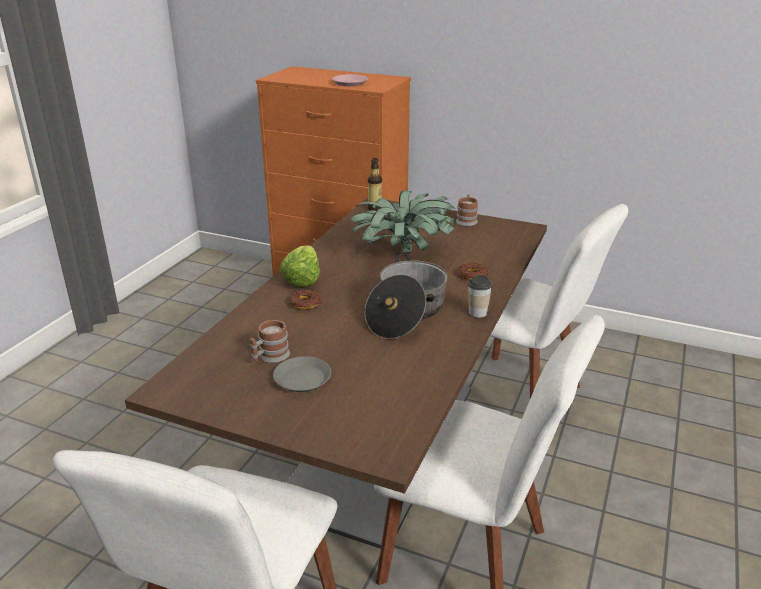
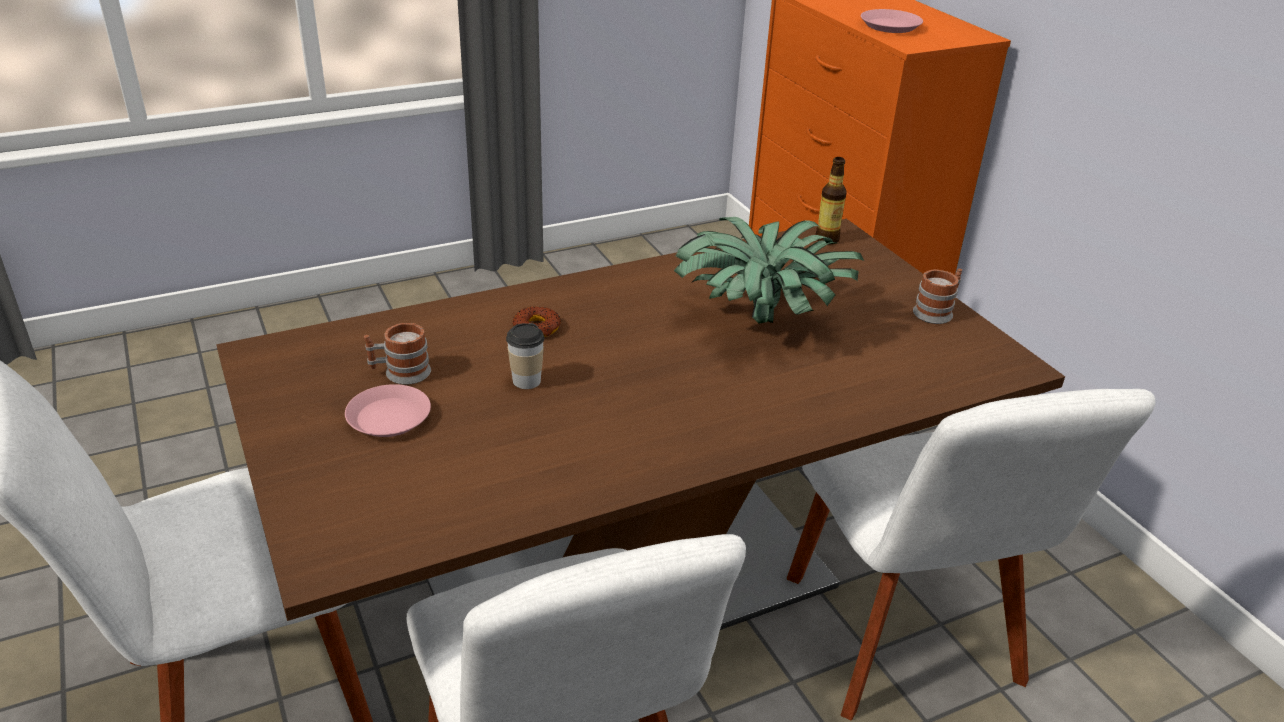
camera: 40 degrees right, 5 degrees up
grey plate [273,356,331,392] -> pink plate [345,384,431,437]
lettuce [280,245,320,287] -> none
cooking pot [365,254,448,339] -> none
donut [458,263,488,280] -> none
cup [468,275,492,318] -> cup moved to [506,323,544,389]

